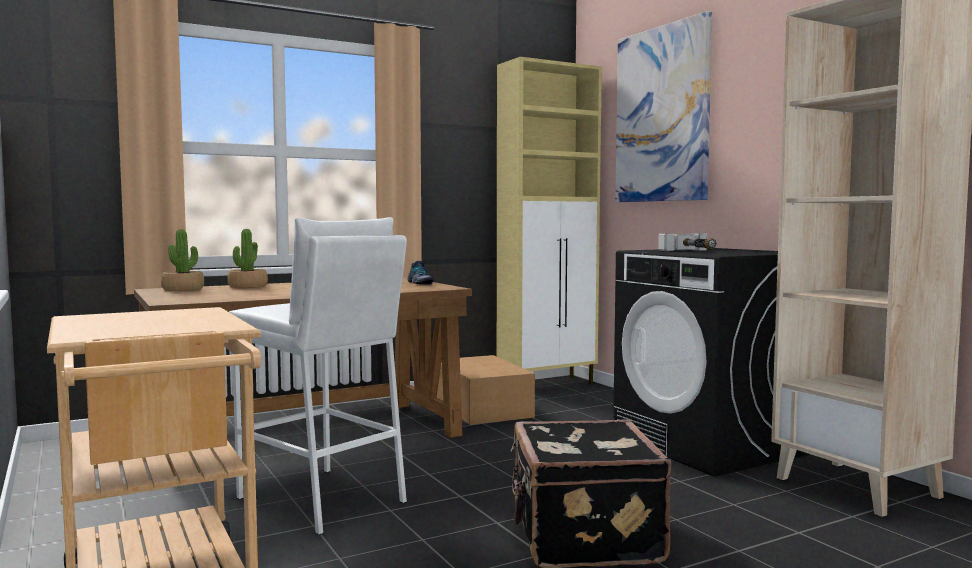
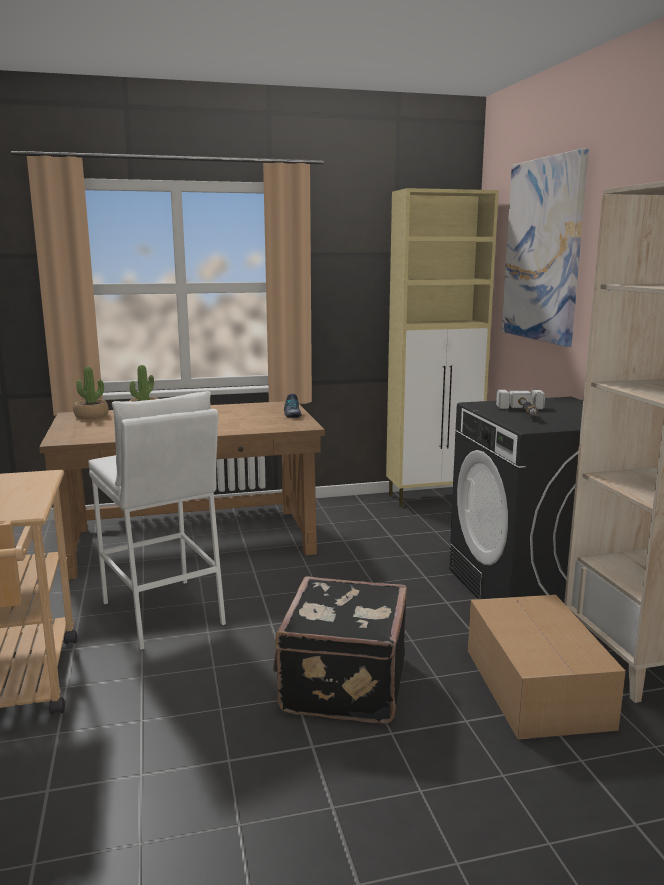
camera: 15 degrees right, 10 degrees up
cardboard box [437,355,535,425] -> cardboard box moved to [468,595,626,739]

